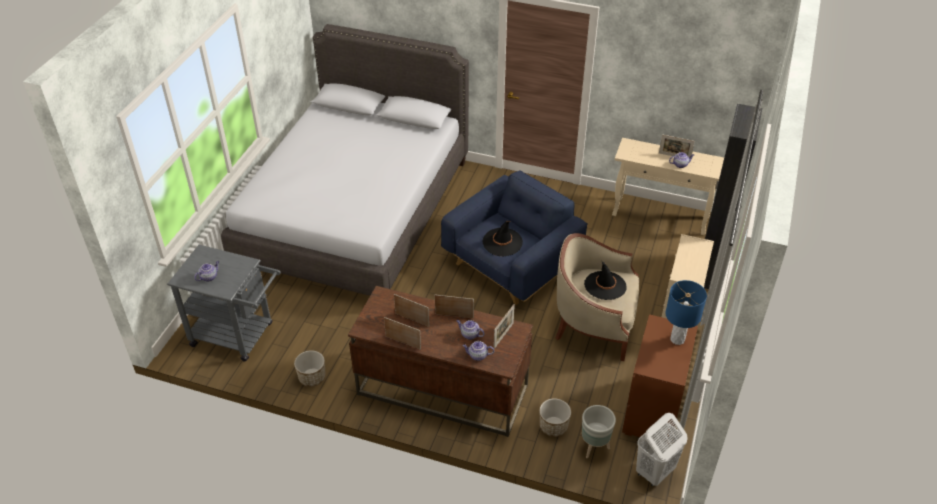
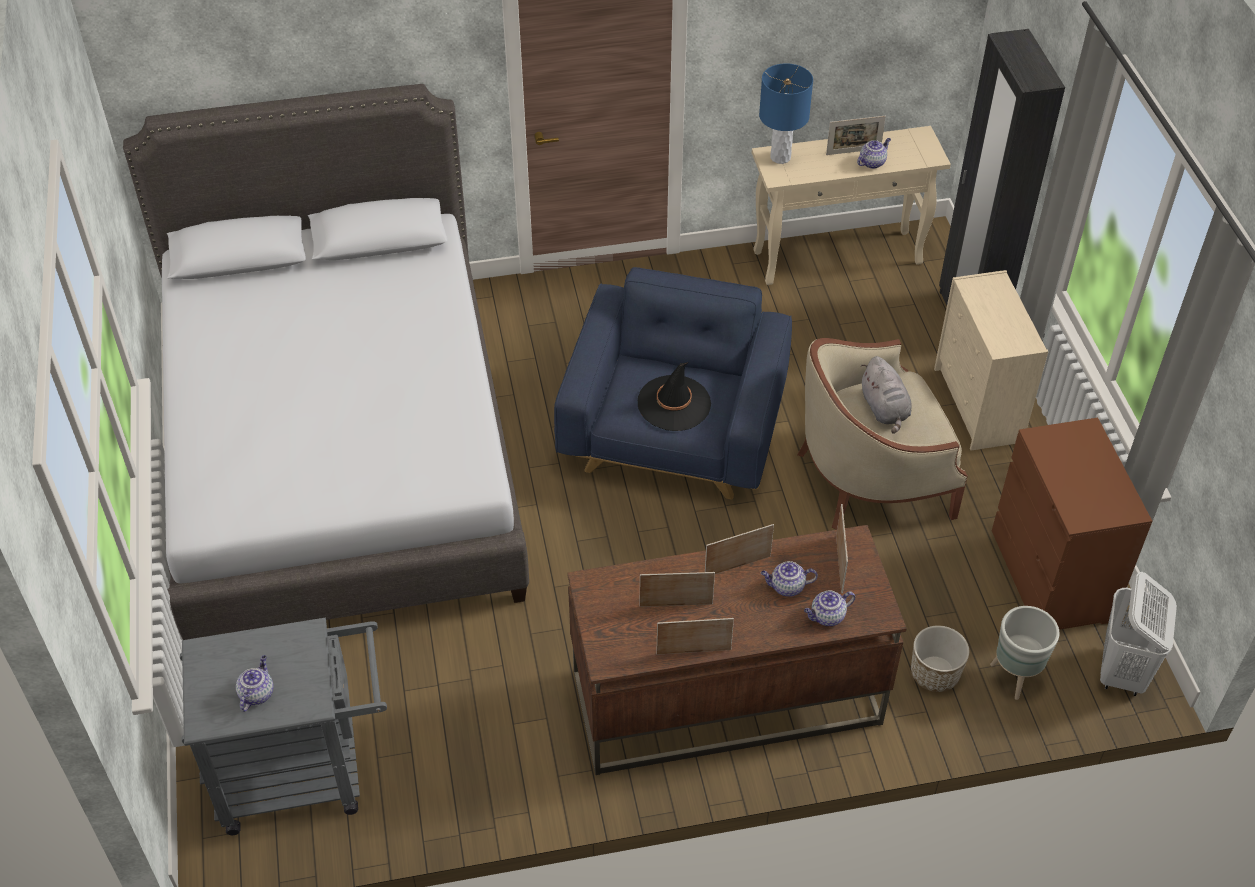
camera: 30 degrees left, 5 degrees up
planter [294,350,326,387] -> none
black hat [584,260,627,300] -> grey plush toy [861,356,912,434]
blue table lamp [666,280,707,345] -> blue table lamp moved to [759,63,813,164]

